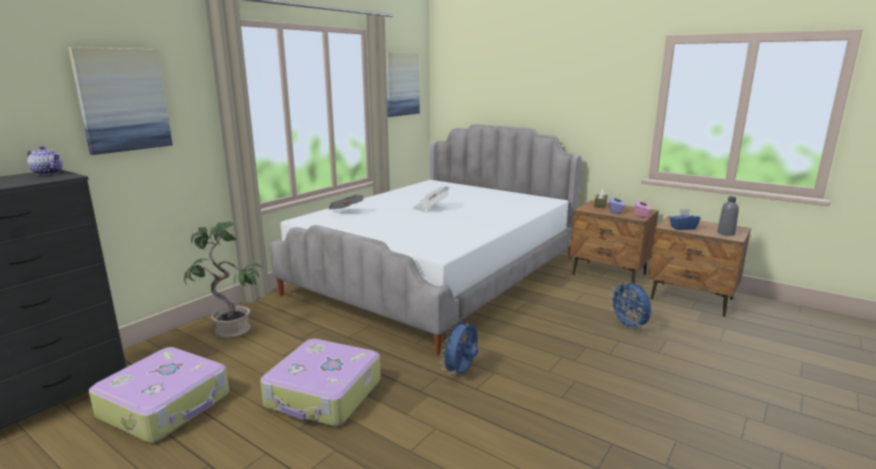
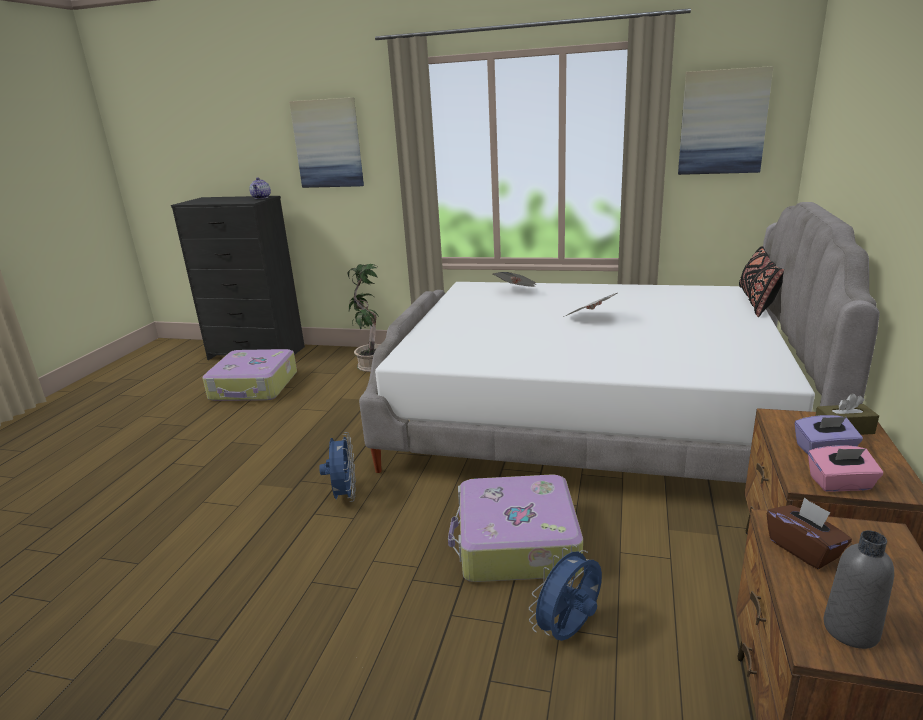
camera: 70 degrees right, 5 degrees up
suitcase [260,339,381,426] -> suitcase moved to [448,474,583,582]
blue fan [440,318,478,375] -> blue fan turned 75 degrees clockwise [319,432,356,502]
blue tissue box [670,209,700,230] -> brown tissue box [766,497,852,569]
none -> black pillow [739,246,784,317]

